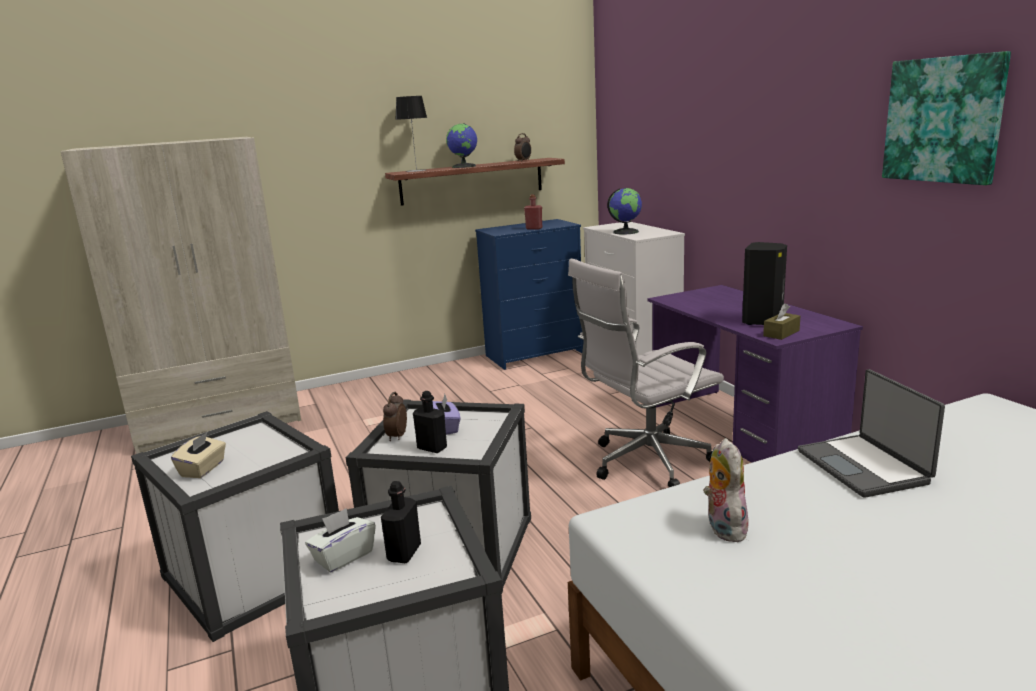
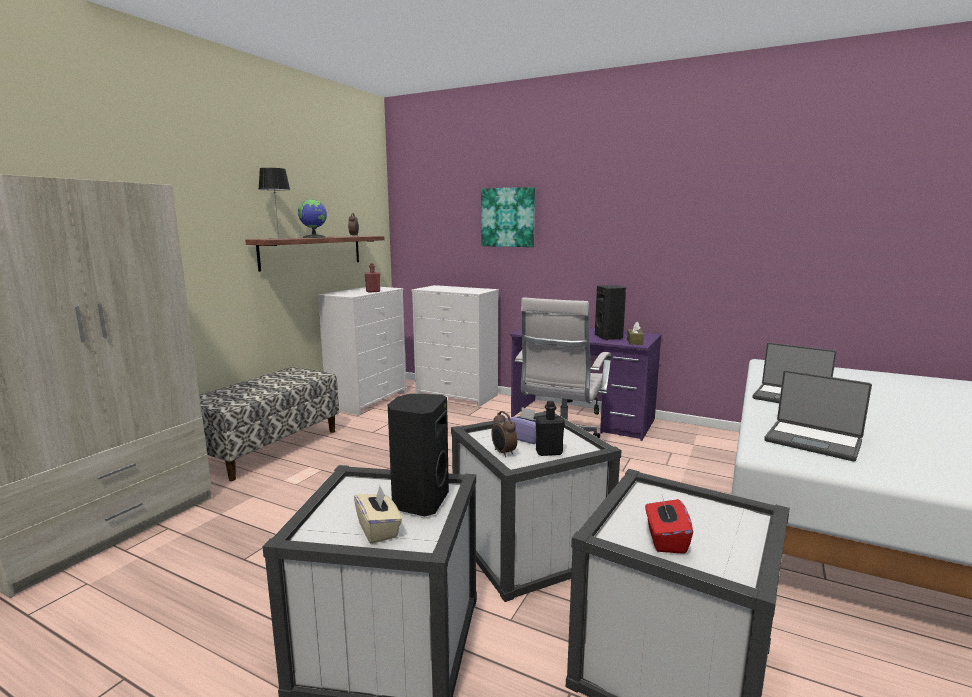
camera: 40 degrees left, 5 degrees down
white tissue box [305,508,376,573] -> red tissue box [645,496,693,554]
black bottle [381,481,421,563] -> none
blue dresser [475,219,584,370] -> white dresser [317,287,407,415]
globe [607,188,642,235] -> none
plush toy [703,438,749,542] -> laptop [764,370,872,462]
picture [882,51,1011,185] -> picture moved to [481,187,535,247]
none -> bench [199,367,339,481]
none -> black speaker [388,394,449,516]

